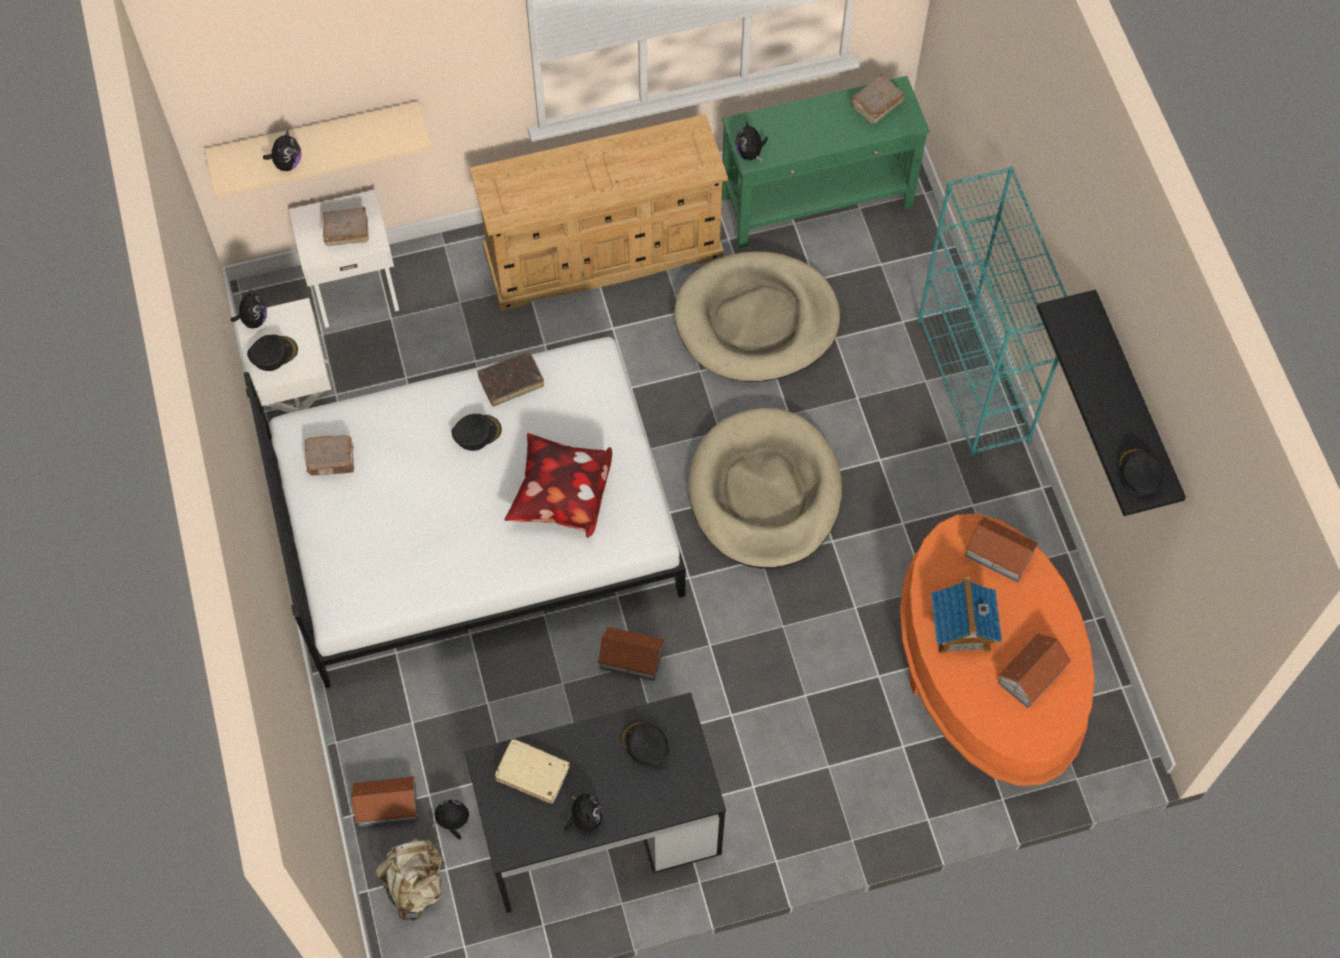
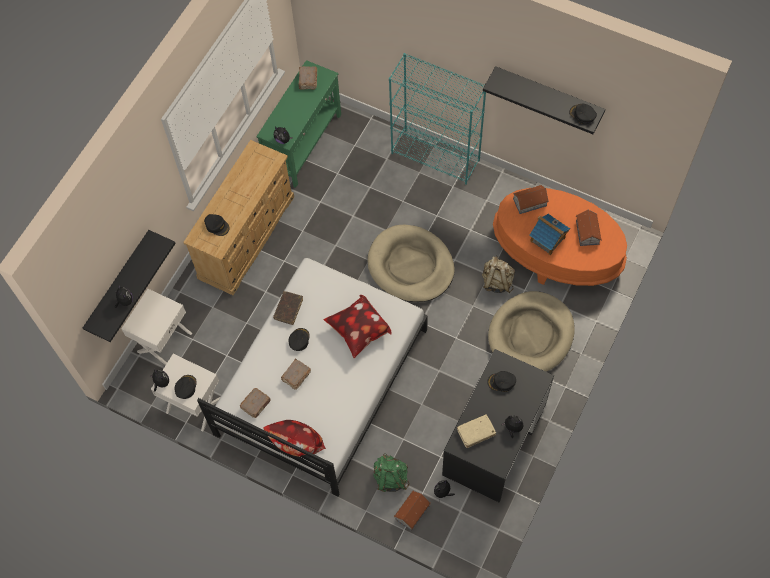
camera: 45 degrees left, 0 degrees up
beige shelf [205,101,431,198] -> black shelf [83,230,176,342]
brown book [322,207,369,246] -> brown book moved to [281,359,311,389]
beige backpack [374,839,445,920] -> beige backpack moved to [482,255,515,293]
toy house [597,627,665,681] -> none
beige dog bed [674,251,840,382] -> beige dog bed moved to [488,291,574,372]
none -> black cap [204,214,230,236]
none -> pillow [264,420,326,457]
none -> green backpack [373,453,410,492]

